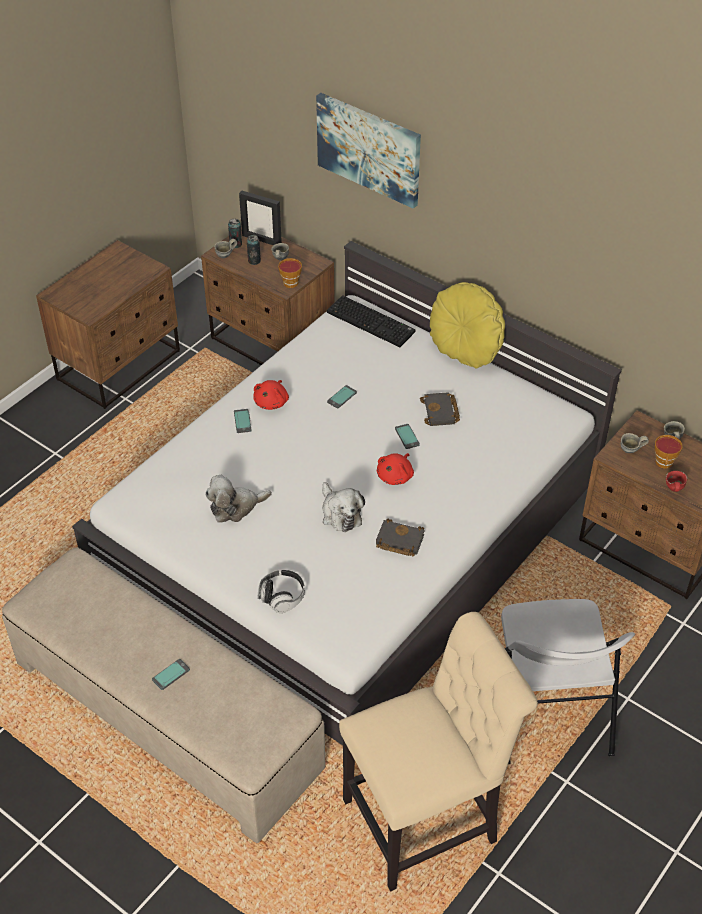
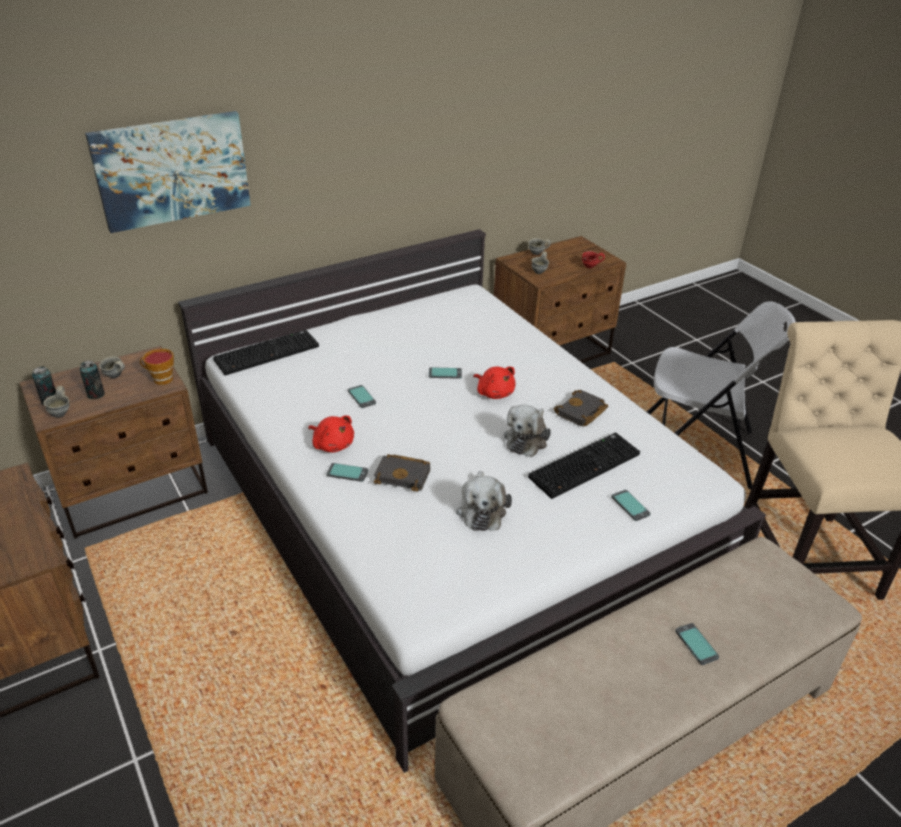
camera: 70 degrees left, 10 degrees down
picture frame [239,191,282,245] -> none
headphones [258,569,305,613] -> phone [611,490,651,521]
plush toy [322,482,365,532] -> plush toy turned 120 degrees clockwise [504,404,551,457]
black book [420,392,460,426] -> black book moved to [374,454,430,492]
yellow pillow [430,282,505,369] -> none
cup [655,435,683,469] -> none
none -> keyboard [528,433,640,499]

